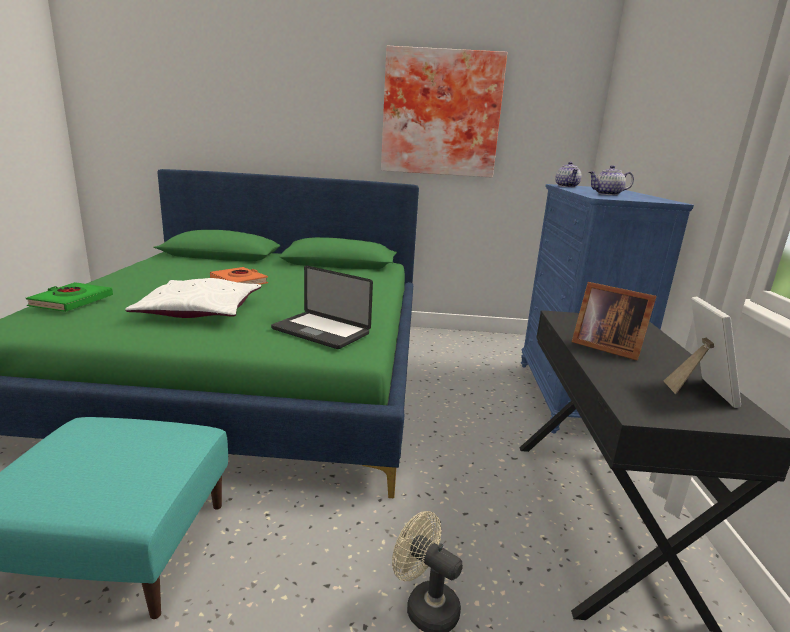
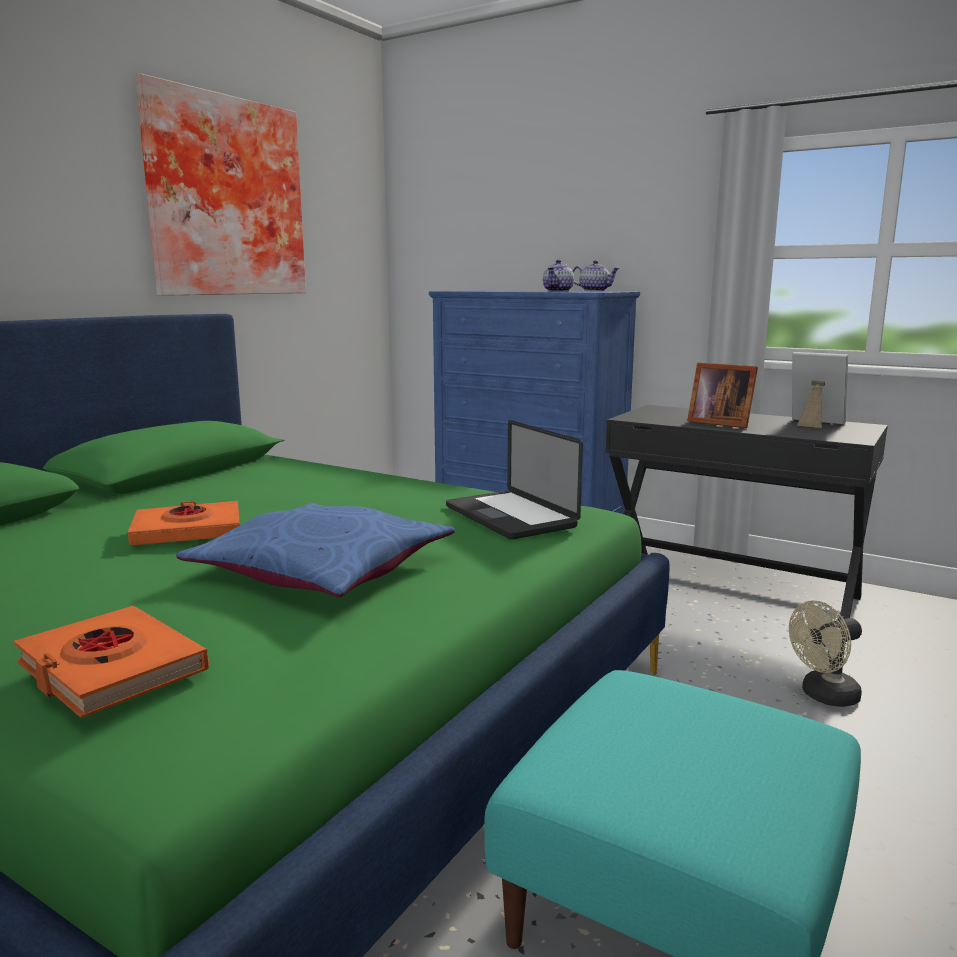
camera: 60 degrees left, 5 degrees down
green book [26,282,113,312] -> orange book [14,606,209,718]
white pillow [125,278,261,318] -> blue pillow [176,503,455,597]
laptop [271,265,373,349] -> laptop turned 90 degrees clockwise [446,420,583,540]
teapot [555,162,581,187] -> teapot moved to [573,260,620,291]
picture frame [571,282,656,361] -> picture frame turned 60 degrees clockwise [687,363,758,428]

